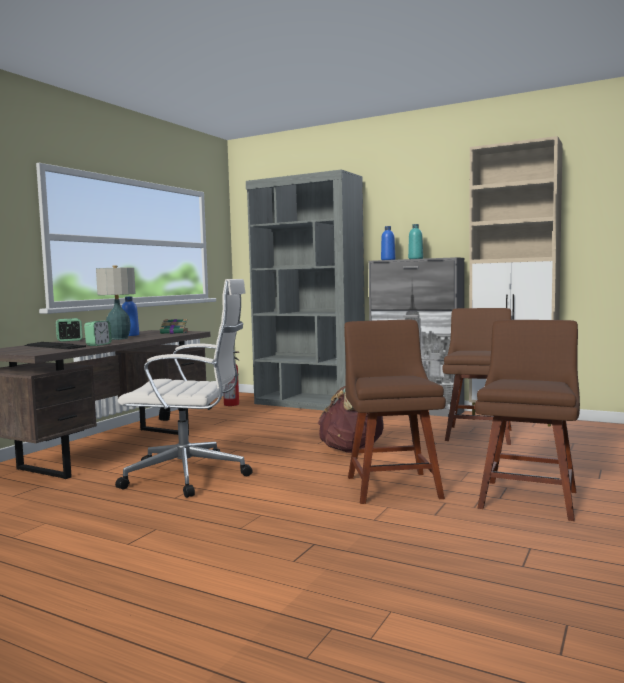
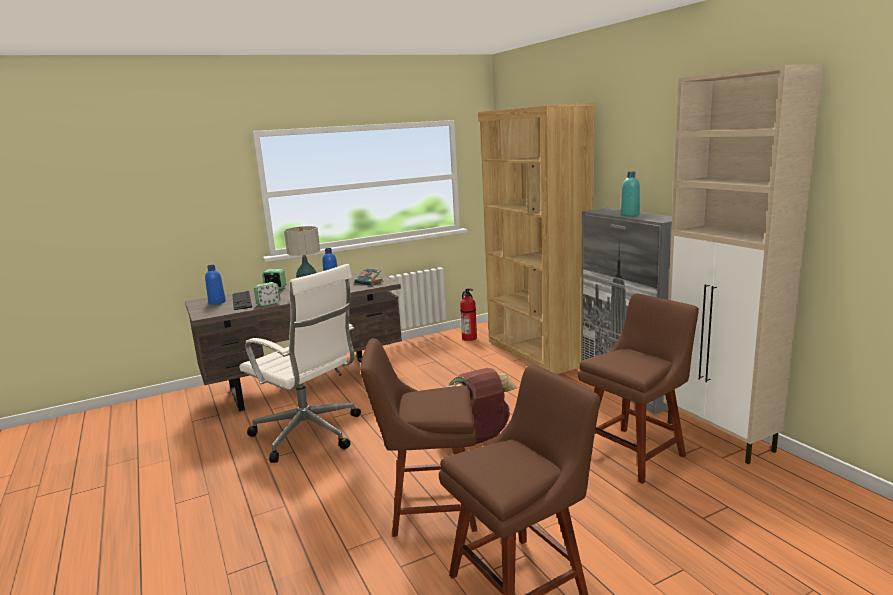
camera: 35 degrees right, 10 degrees up
grey bookcase [246,169,365,411] -> brown bookcase [478,103,595,374]
brown chair [344,320,446,504] -> brown chair turned 120 degrees counterclockwise [360,338,477,537]
blue bottle [381,226,395,260] -> blue bottle moved to [205,265,226,305]

